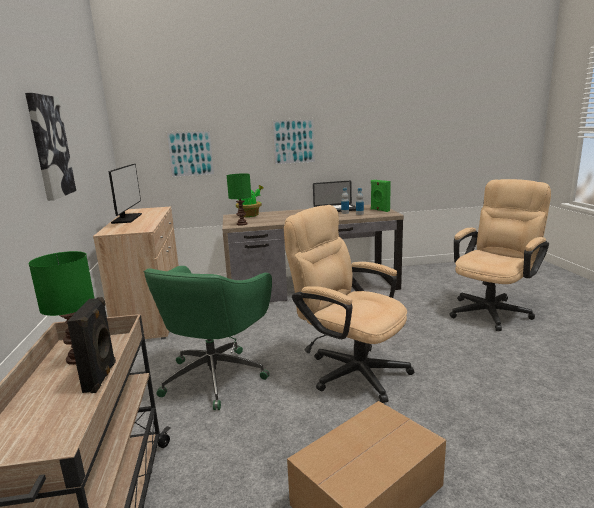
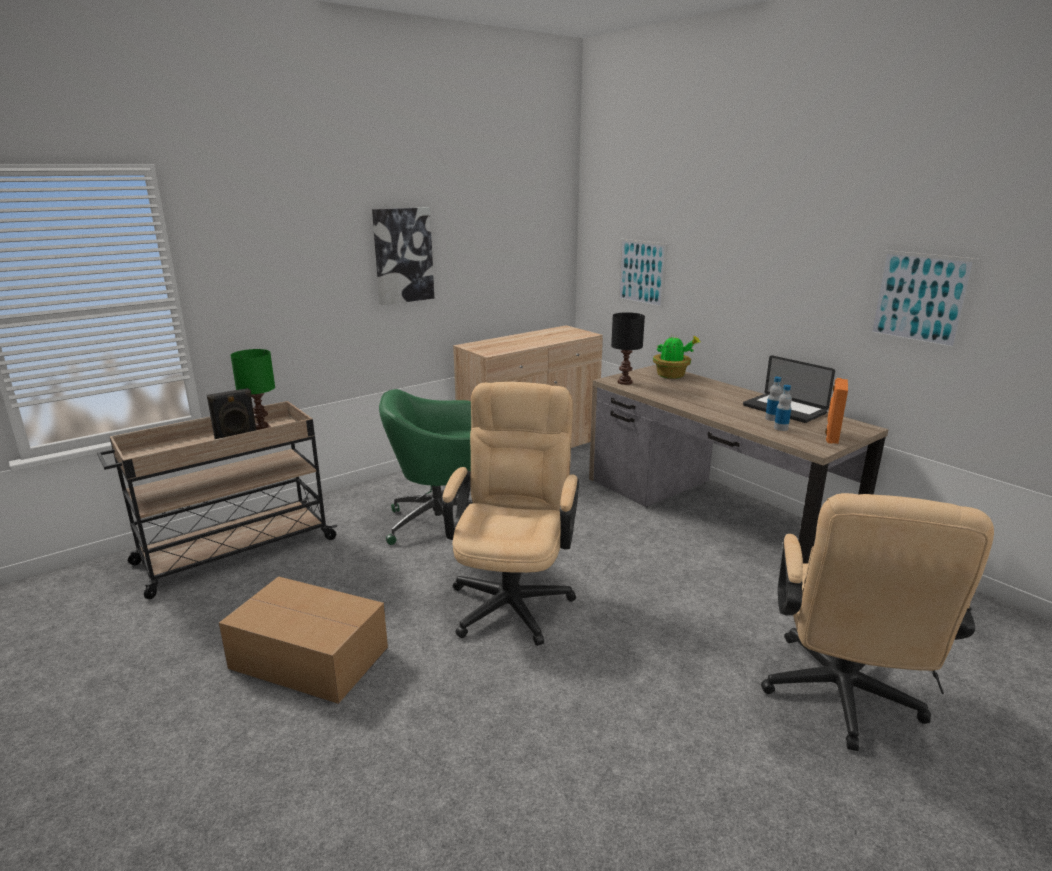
camera: 60 degrees right, 5 degrees up
monitor [109,164,142,224] -> none
green table lamp [227,173,251,226] -> black table lamp [611,312,645,385]
picture [271,118,317,166] -> picture moved to [868,250,978,350]
green speaker [371,180,391,212] -> orange speaker [825,378,848,444]
beige office chair [449,179,551,331] -> beige office chair turned 90 degrees clockwise [761,493,994,751]

